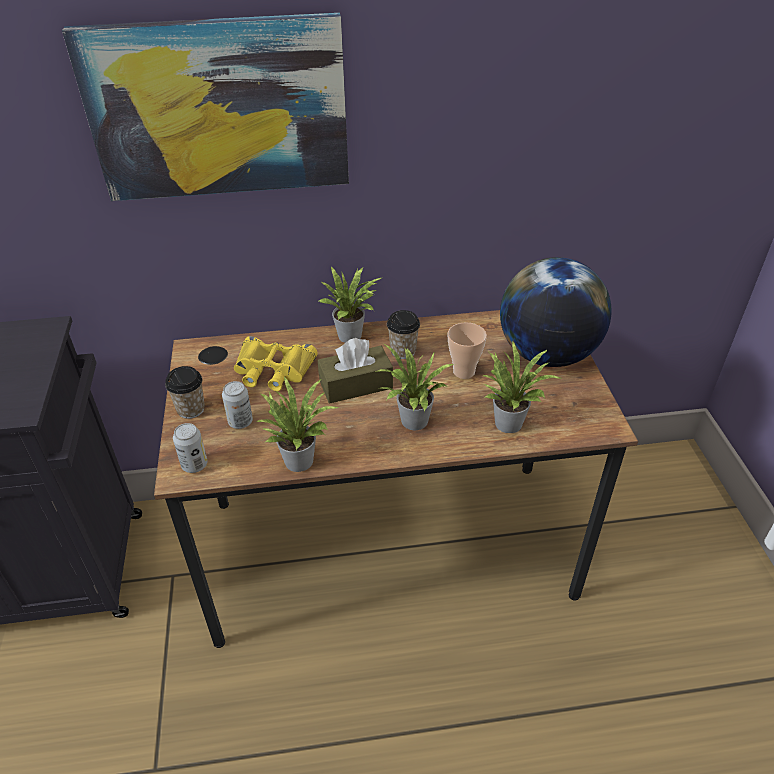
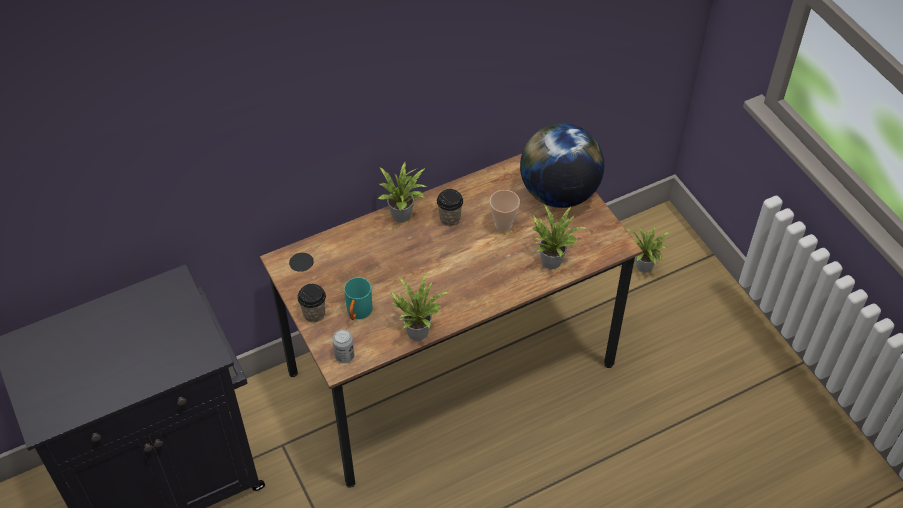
camera: 20 degrees left, 10 degrees up
picture [62,13,349,201] -> none
can [222,381,253,429] -> turquoise mug [344,277,373,320]
yellow binoculars [234,336,318,391] -> none
brown tissue box [318,338,393,404] -> none
potted plant [375,344,455,430] -> potted plant moved to [625,226,670,272]

